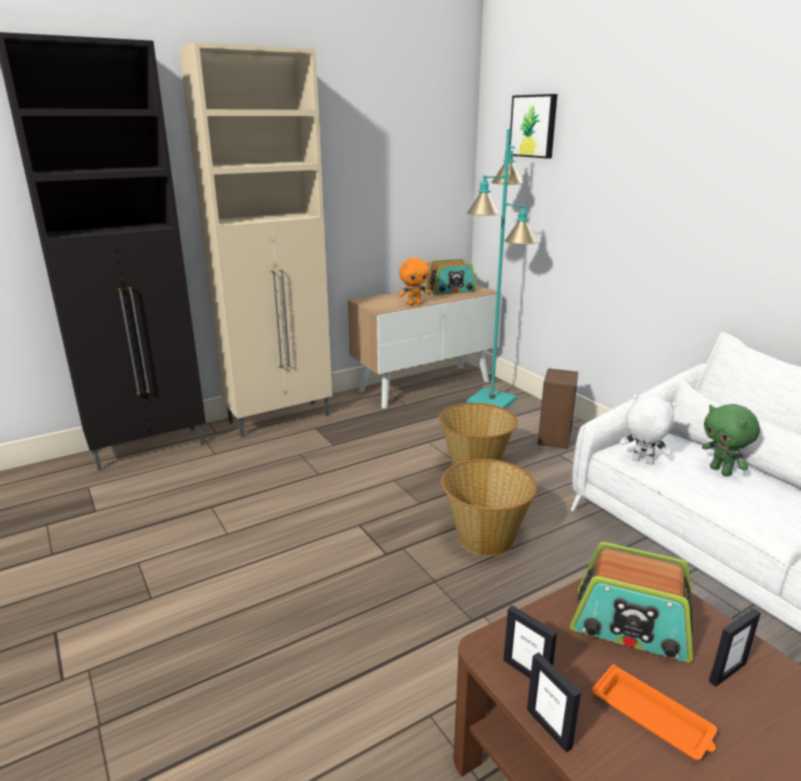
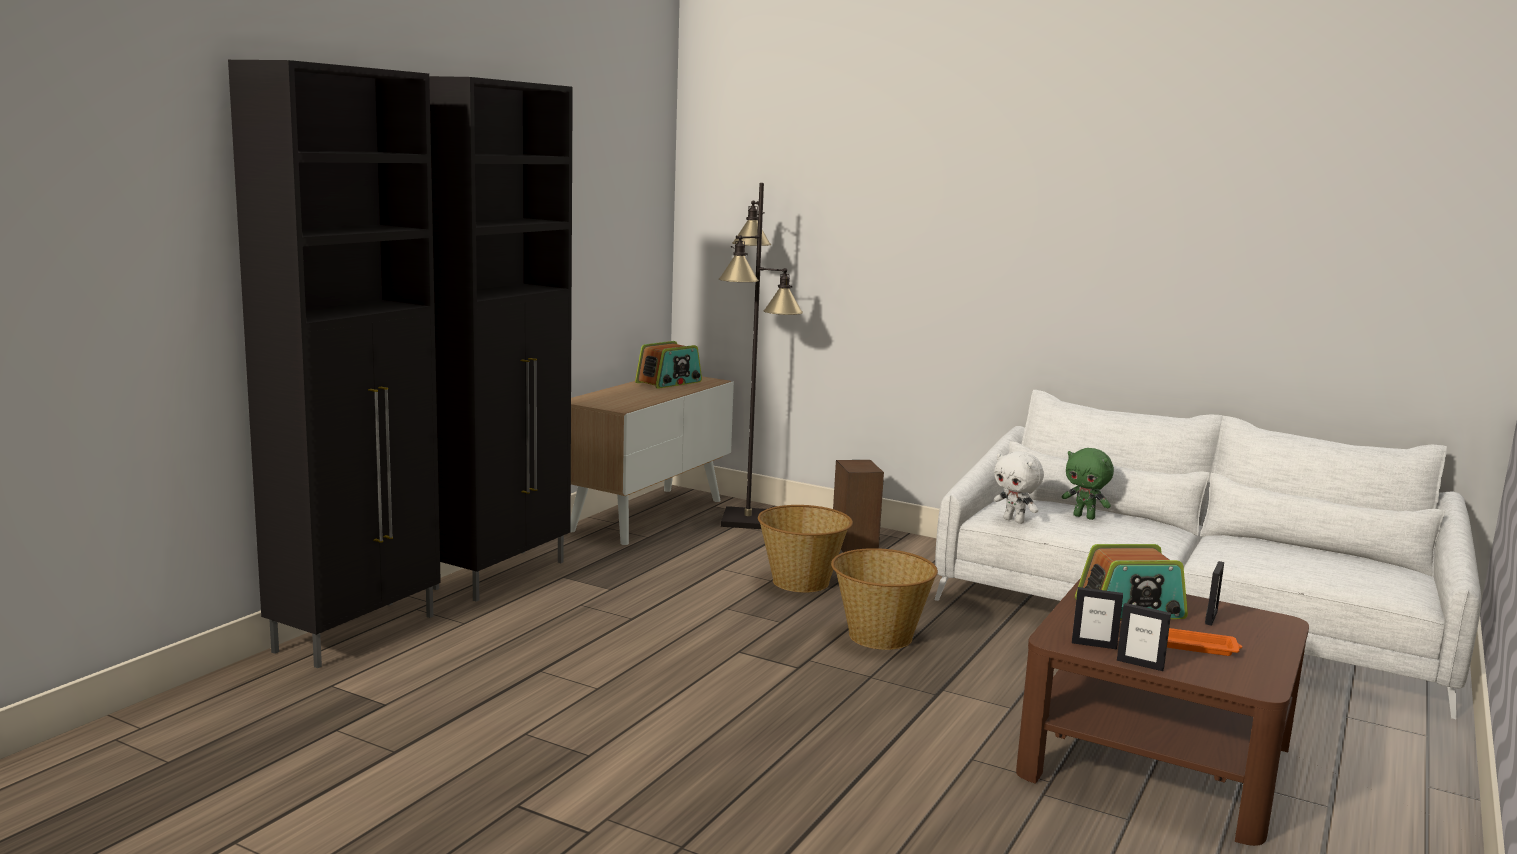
camera: 30 degrees left, 10 degrees down
beige cabinet [179,42,332,438] -> black cabinet [429,76,573,602]
orange plush toy [399,258,430,305] -> none
turquoise floor lamp [466,129,538,409] -> black floor lamp [719,183,803,529]
picture [510,94,557,158] -> none
white plush toy [620,395,676,464] -> white plush toy turned 135 degrees counterclockwise [994,451,1044,524]

